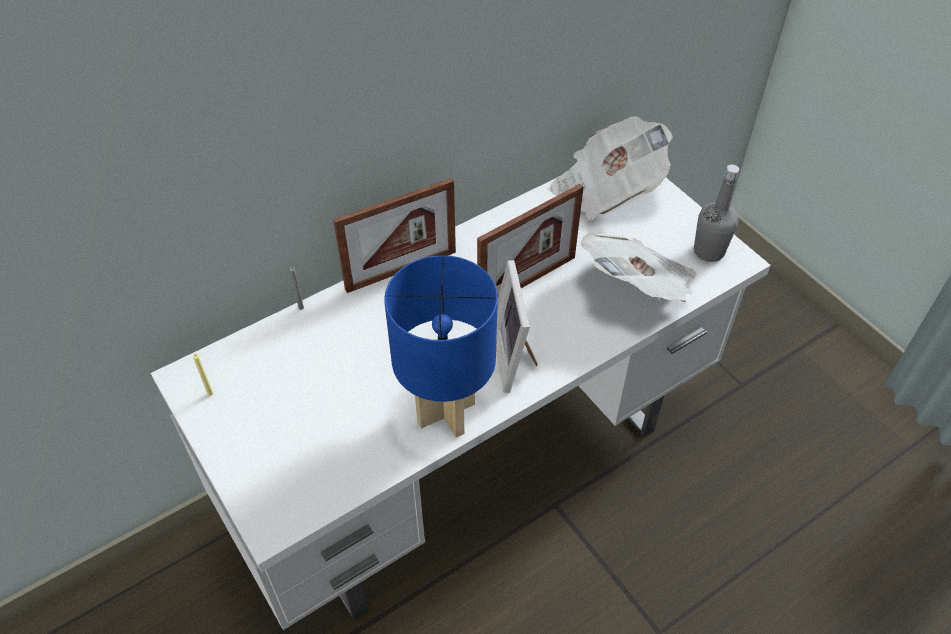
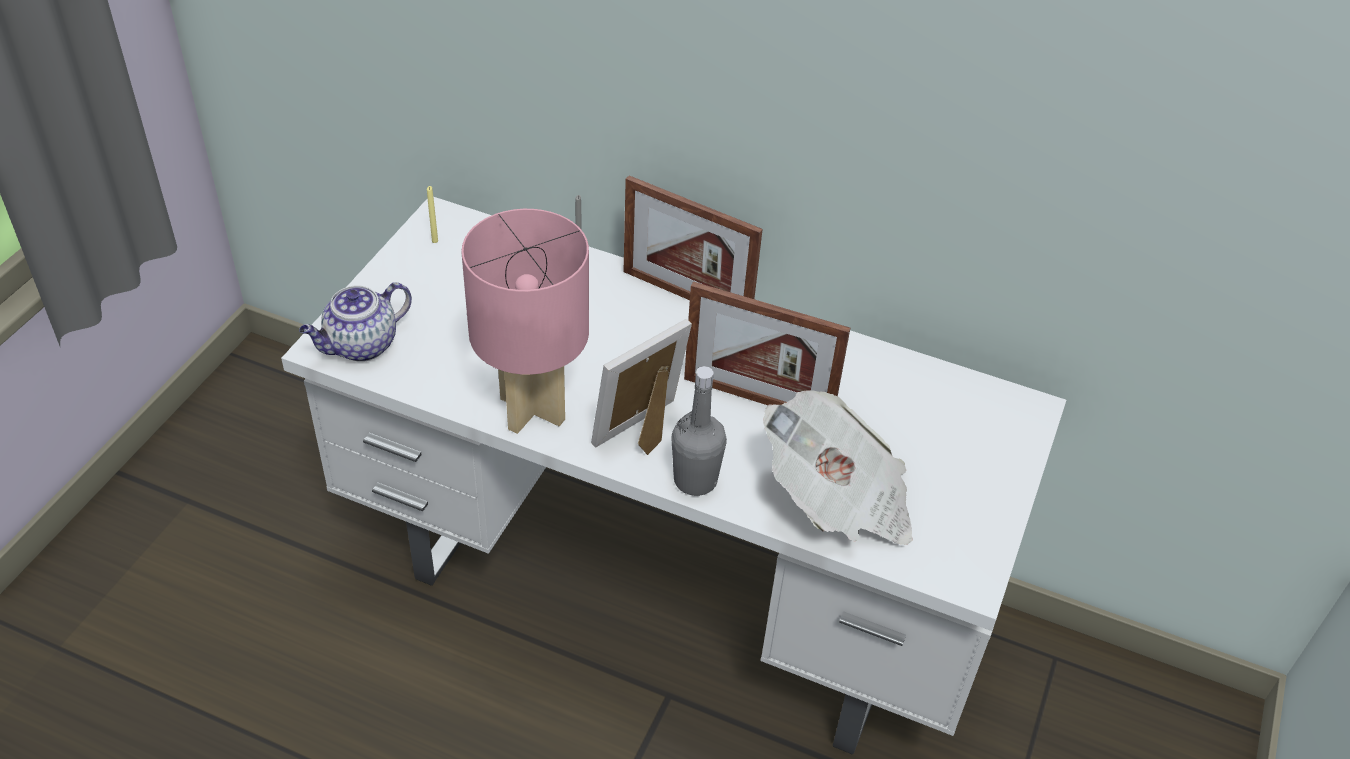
camera: 55 degrees right, 5 degrees down
blue table lamp [384,255,498,437] -> pink table lamp [461,209,589,434]
newspaper [551,116,673,220] -> none
grey bottle [694,164,739,262] -> grey bottle moved to [671,366,727,496]
none -> teapot [299,282,412,362]

